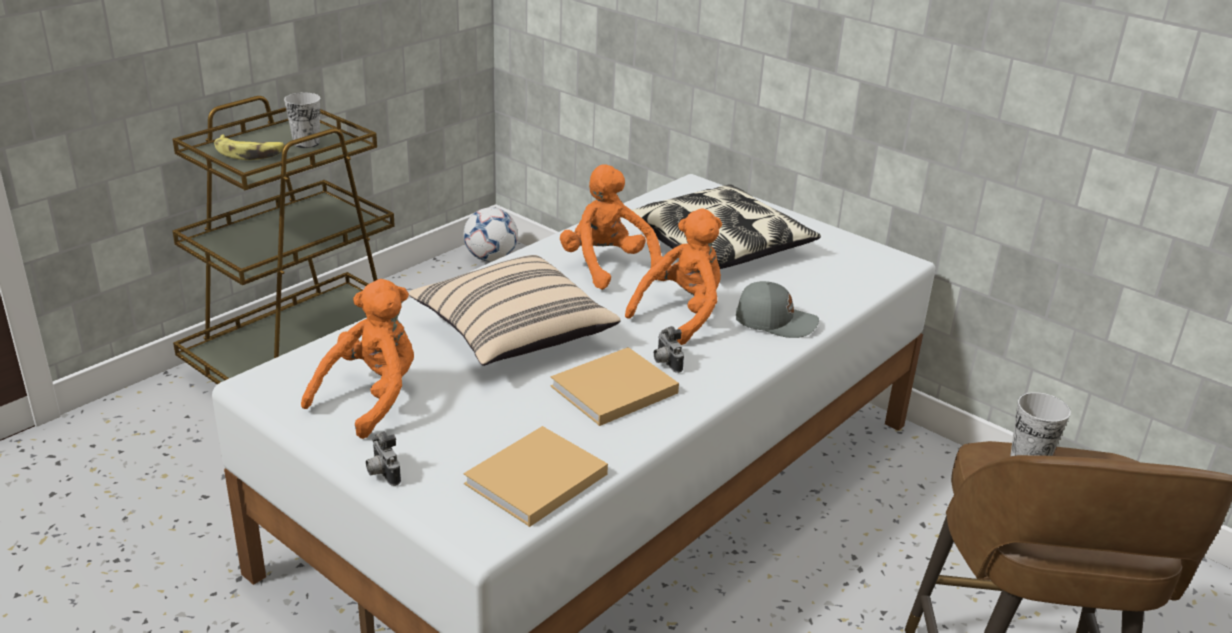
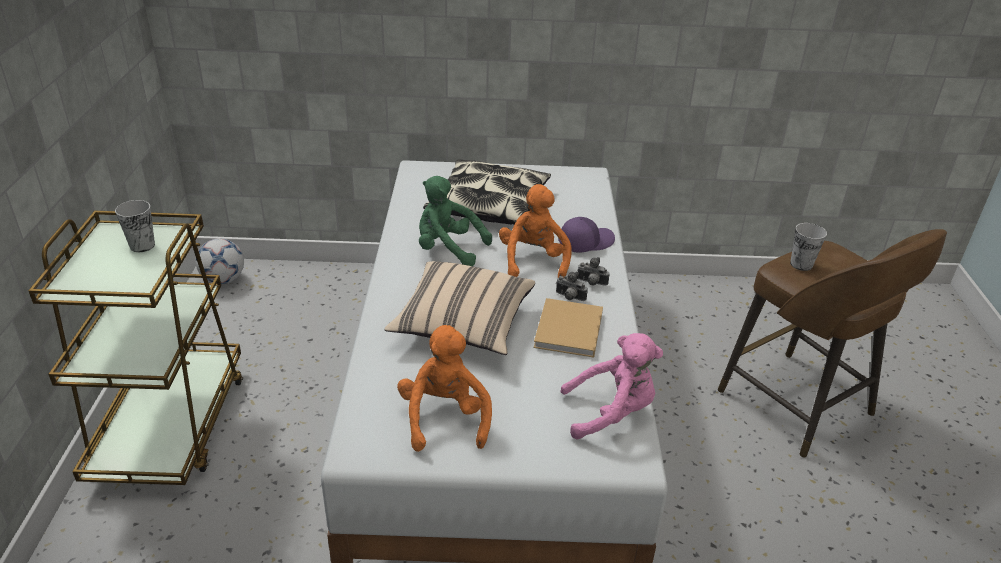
camera: 40 degrees left, 5 degrees up
banana [214,134,285,160] -> none
camera [366,431,401,486] -> camera moved to [577,257,609,286]
beige book [463,426,608,527] -> pink plush toy [560,333,663,440]
orange plush toy [560,164,661,290] -> green plush toy [419,176,492,266]
grey cap [736,281,819,338] -> purple cap [558,217,615,252]

